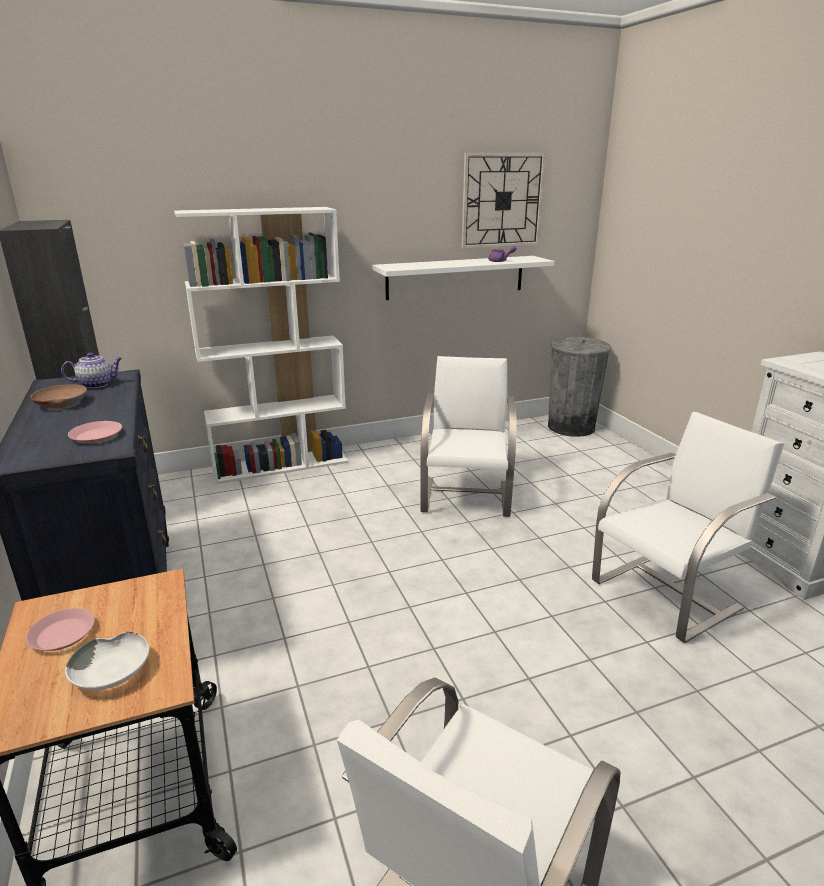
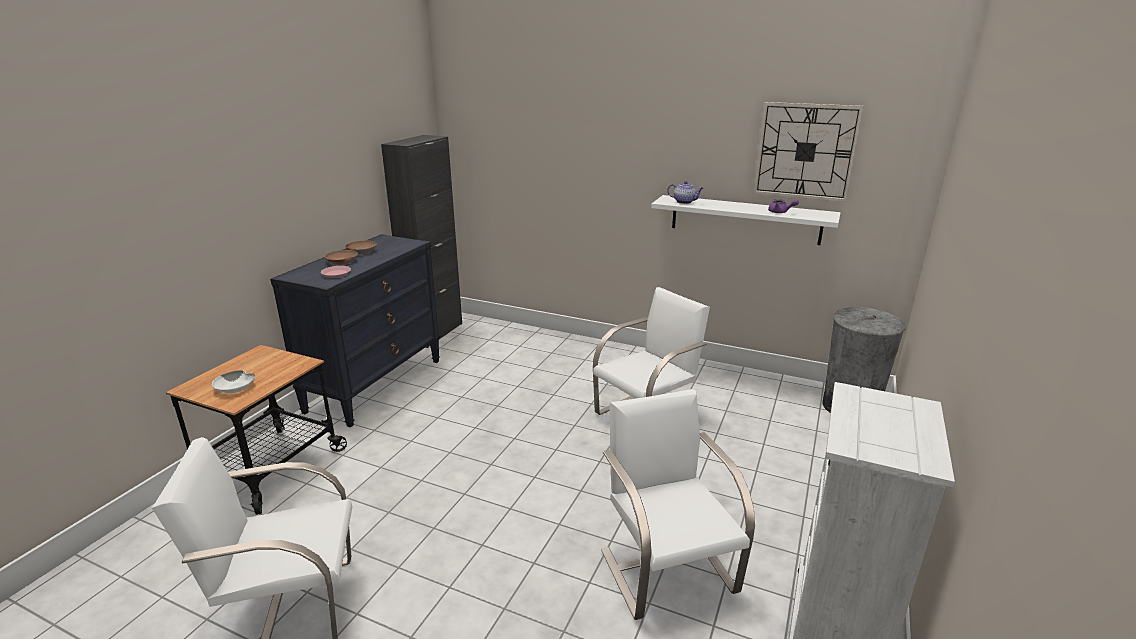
camera: 45 degrees right, 0 degrees up
pink plate [26,608,95,651] -> none
teapot [61,352,122,388] -> teapot moved to [667,181,704,204]
white bookcase [174,207,348,484] -> none
white chair [592,412,784,643] -> white chair turned 120 degrees counterclockwise [601,389,755,620]
none -> brown bowl [325,250,358,265]

